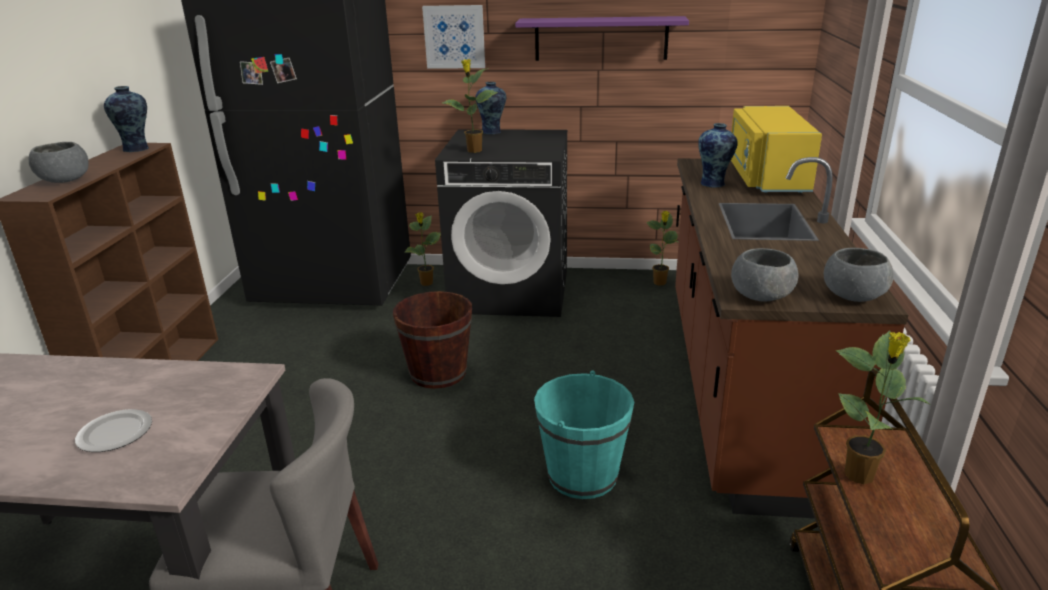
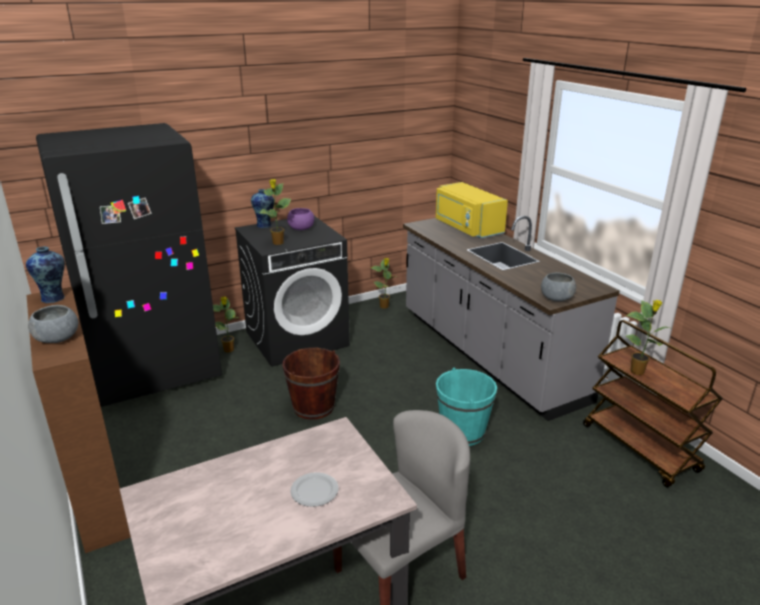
camera: 35 degrees left, 0 degrees up
picture [422,5,485,69] -> none
purple shelf [515,16,689,61] -> none
brown counter [675,157,908,518] -> grey counter [403,216,620,421]
vase [698,123,738,187] -> none
grey bowl [824,248,893,302] -> none
none -> purple bowl [287,208,314,230]

